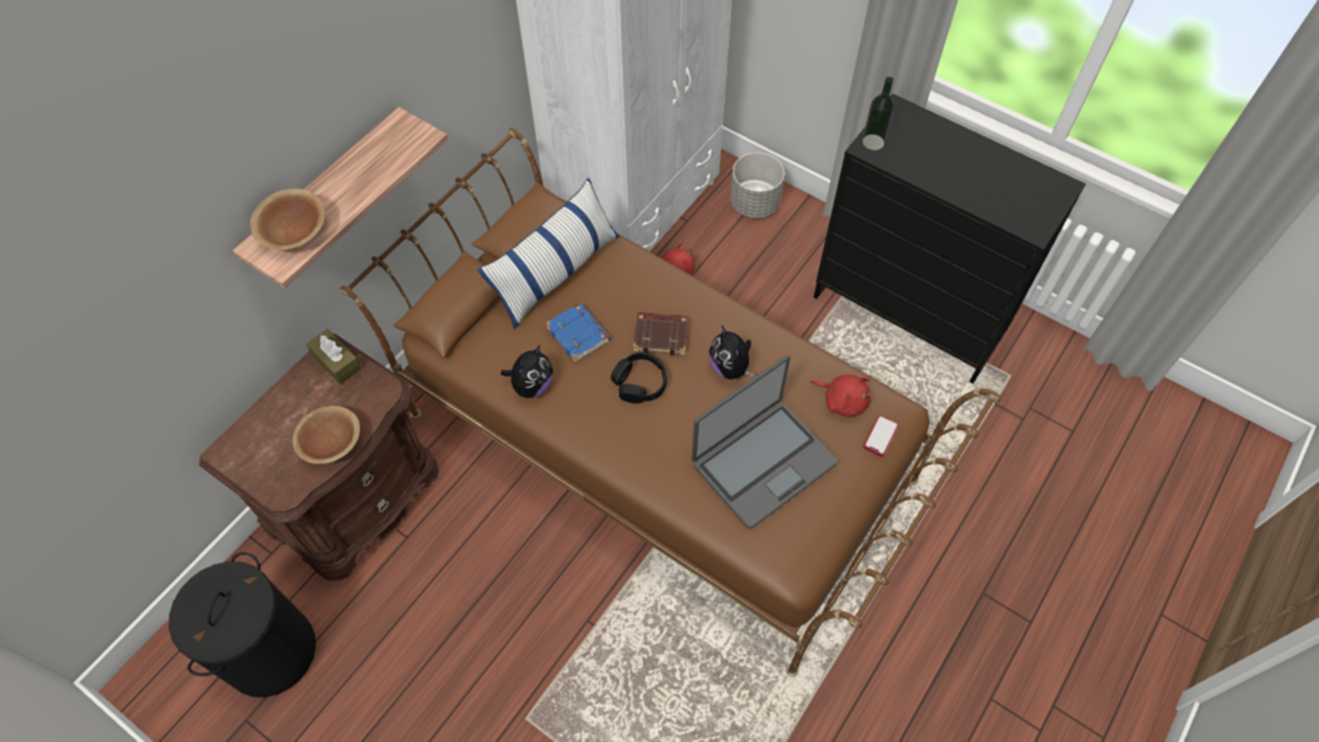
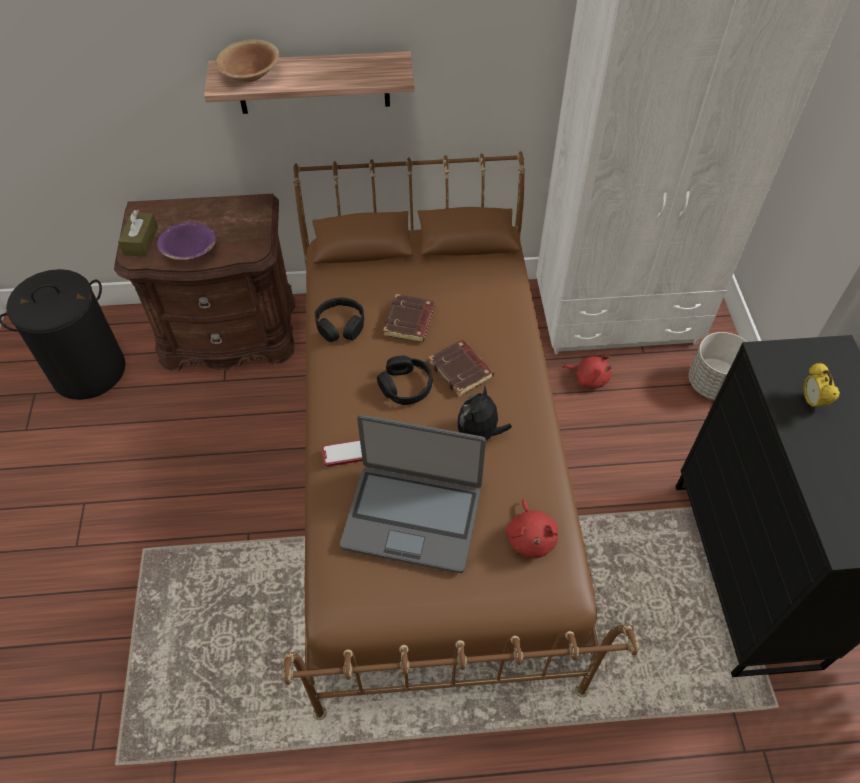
camera: 50 degrees right, 5 degrees down
brown bowl [292,406,360,464] -> purple bowl [157,222,216,261]
brown tissue box [306,329,362,384] -> brown tissue box moved to [118,210,158,257]
pillow [477,178,619,329] -> none
plush toy [501,345,553,398] -> black headphones [315,298,364,342]
blue book [546,303,610,363] -> brown book [383,294,435,342]
bottle [862,77,895,151] -> none
phone [863,415,899,457] -> phone moved to [322,440,363,466]
none -> alarm clock [803,362,840,410]

